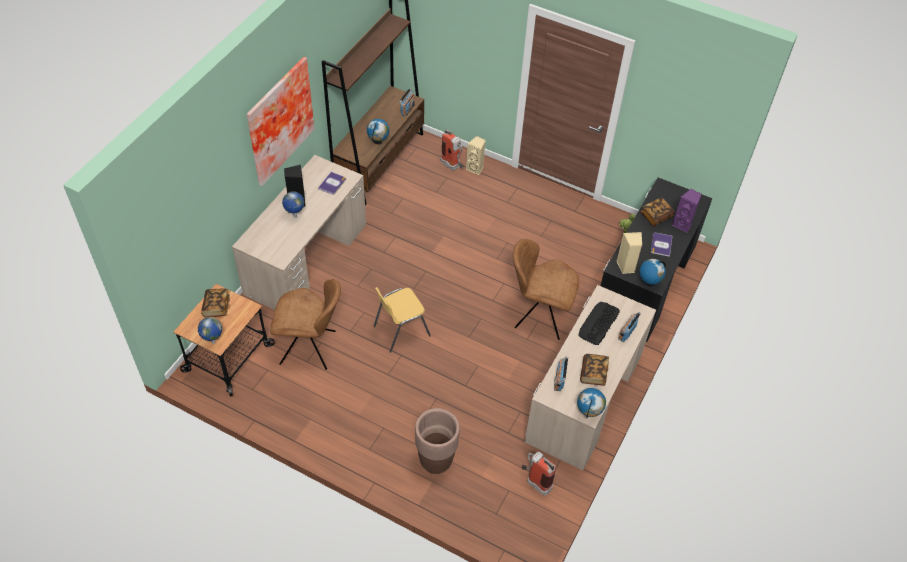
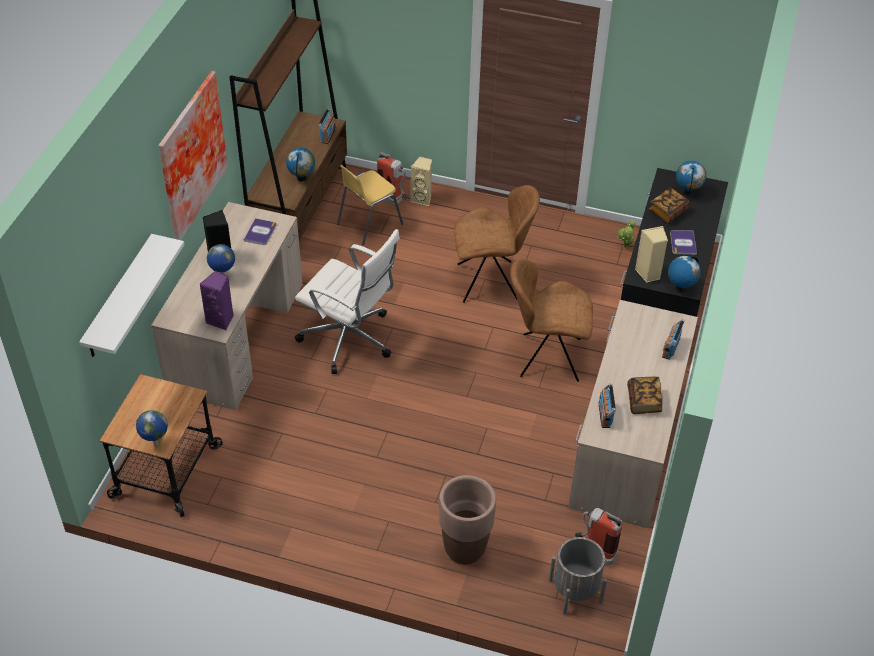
camera: 10 degrees left, 5 degrees down
book [201,288,230,318] -> none
brown chair [270,280,341,370] -> brown chair moved to [454,185,540,303]
yellow chair [373,287,431,353] -> yellow chair moved to [337,165,403,245]
globe [577,388,606,418] -> globe moved to [676,161,706,195]
keyboard [578,302,620,345] -> none
purple speaker [672,189,702,233] -> purple speaker moved to [200,271,234,331]
none -> white shelf [79,234,184,357]
none -> white office chair [295,229,400,374]
none -> grey planter [549,537,607,614]

